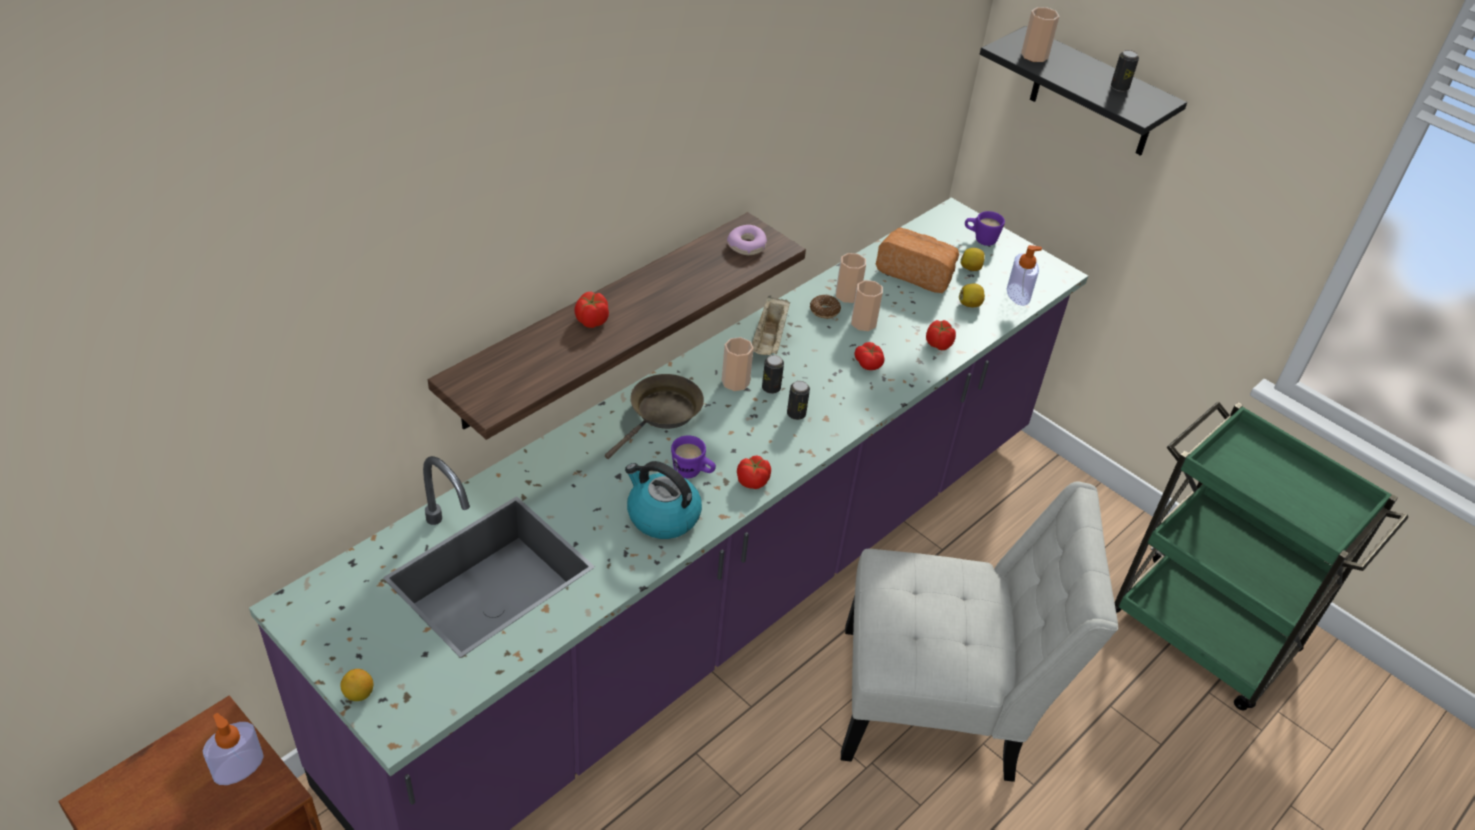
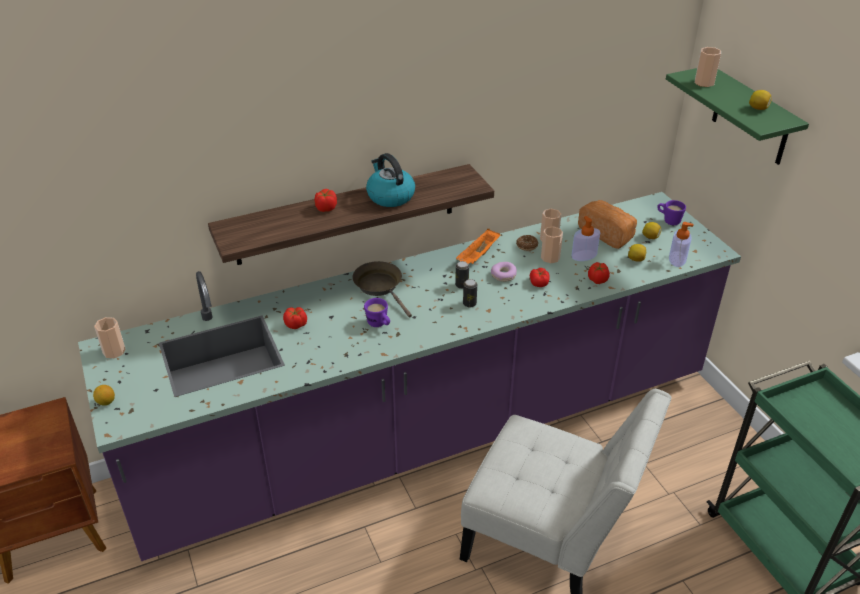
camera: 25 degrees right, 5 degrees down
soap dispenser [203,713,264,785] -> soap dispenser moved to [571,216,600,261]
brown frying pan [605,374,704,459] -> brown frying pan turned 90 degrees counterclockwise [352,261,412,317]
kettle [625,461,702,539] -> kettle moved to [366,153,415,207]
cup [722,337,754,391] -> cup moved to [94,317,126,358]
donut [727,225,767,255] -> donut moved to [491,262,517,282]
tomato [737,456,771,489] -> tomato moved to [283,307,307,329]
beige tray [752,295,790,355] -> orange tray [456,228,500,264]
black shelf [980,26,1187,156] -> green shelf [666,68,809,165]
can [1111,50,1139,92] -> lemon [749,90,771,110]

